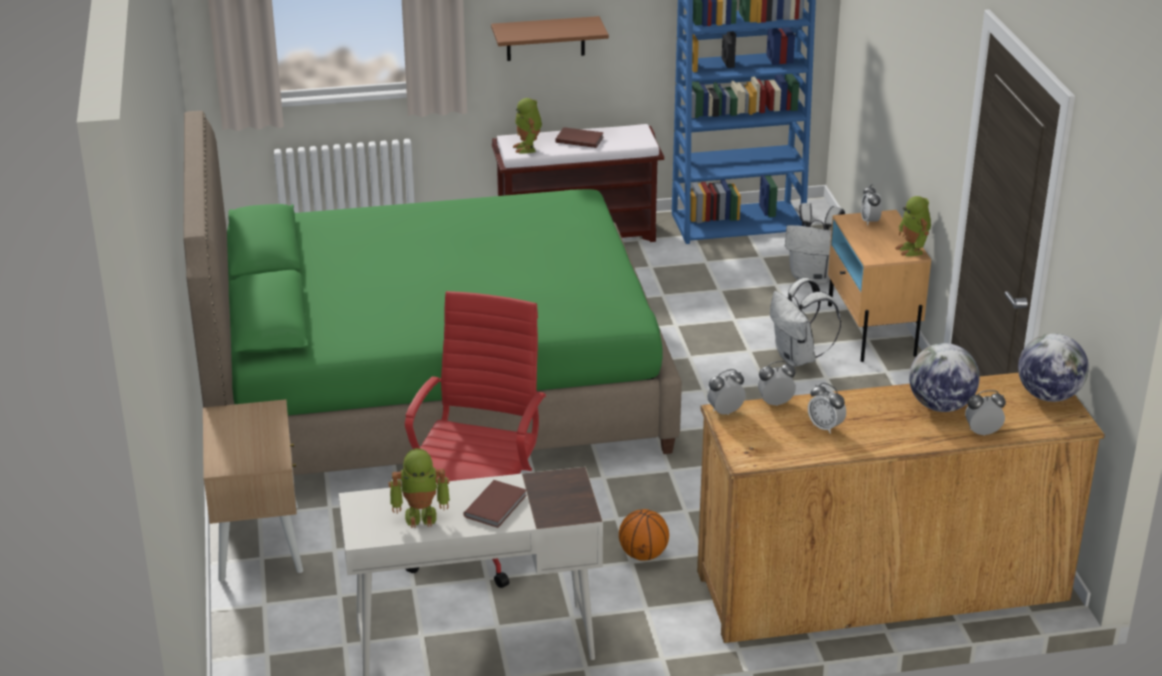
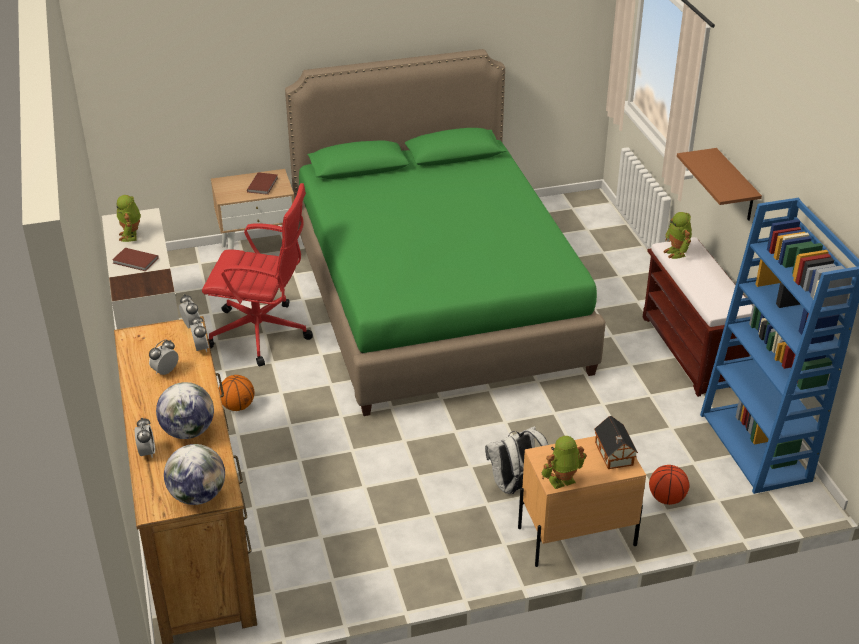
camera: 85 degrees right, 5 degrees up
toy robot [513,98,542,154] -> toy robot turned 90 degrees counterclockwise [663,212,692,259]
brown book [555,127,604,148] -> brown book moved to [247,172,278,195]
white backpack [785,203,845,284] -> basketball [649,465,689,505]
alarm clock [861,185,882,226] -> toy house [594,416,638,469]

